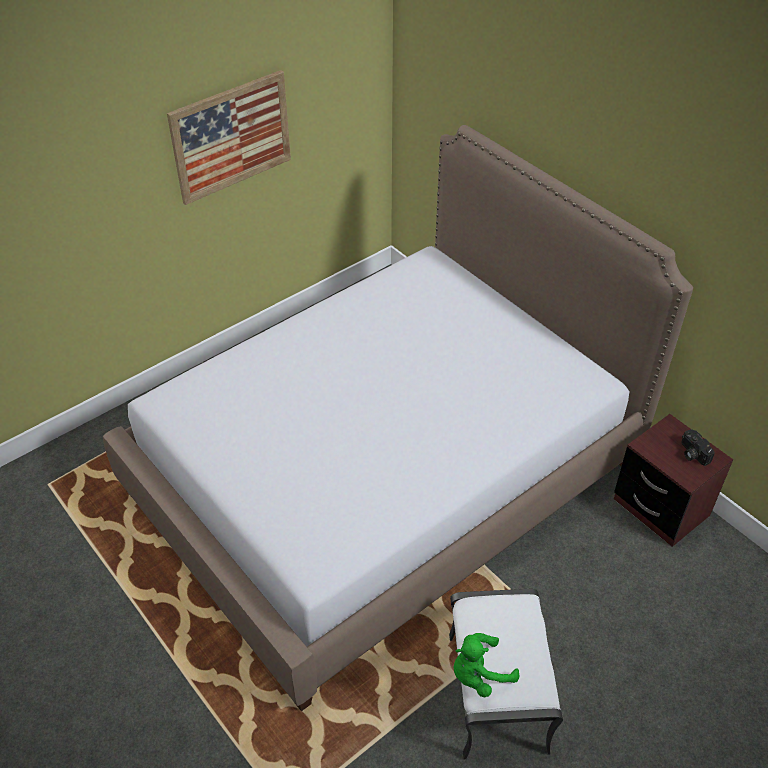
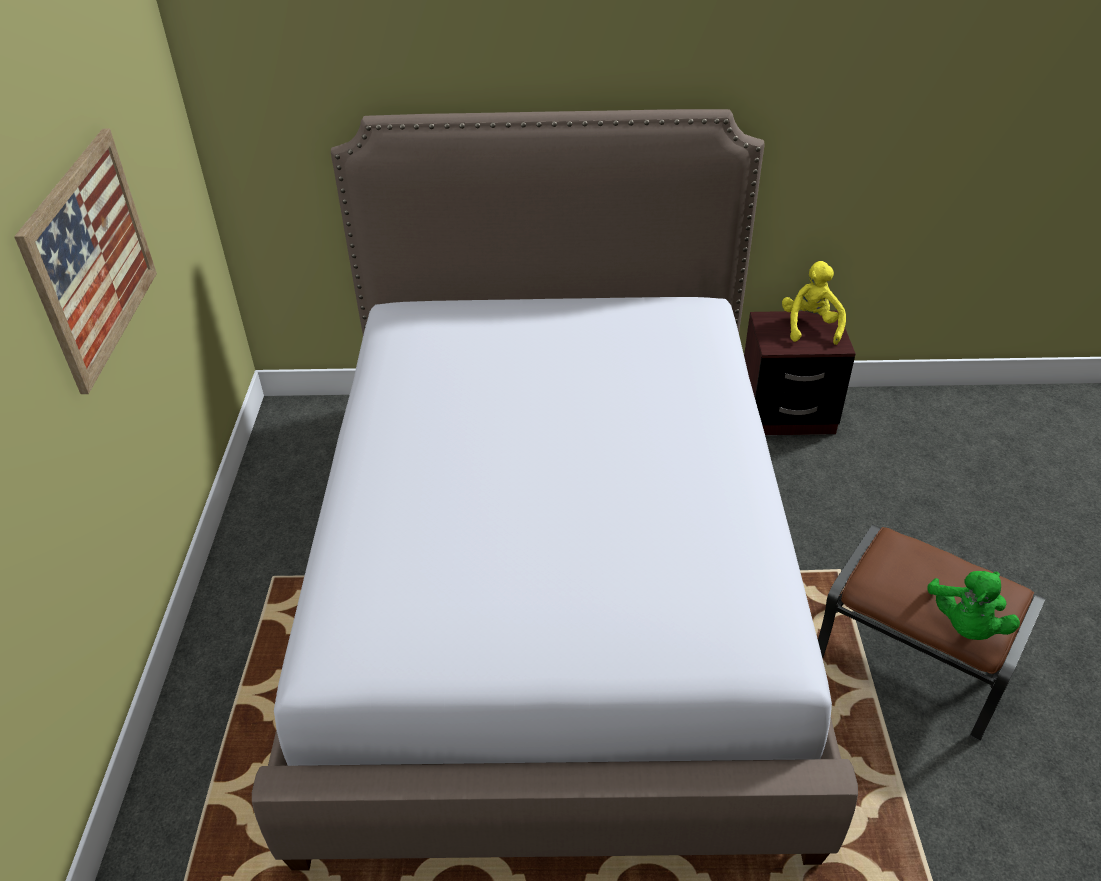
camera: 50 degrees left, 5 degrees down
white ottoman [449,589,563,760] -> brown ottoman [818,524,1046,741]
camera [681,429,715,466] -> yellow plush toy [782,261,846,345]

